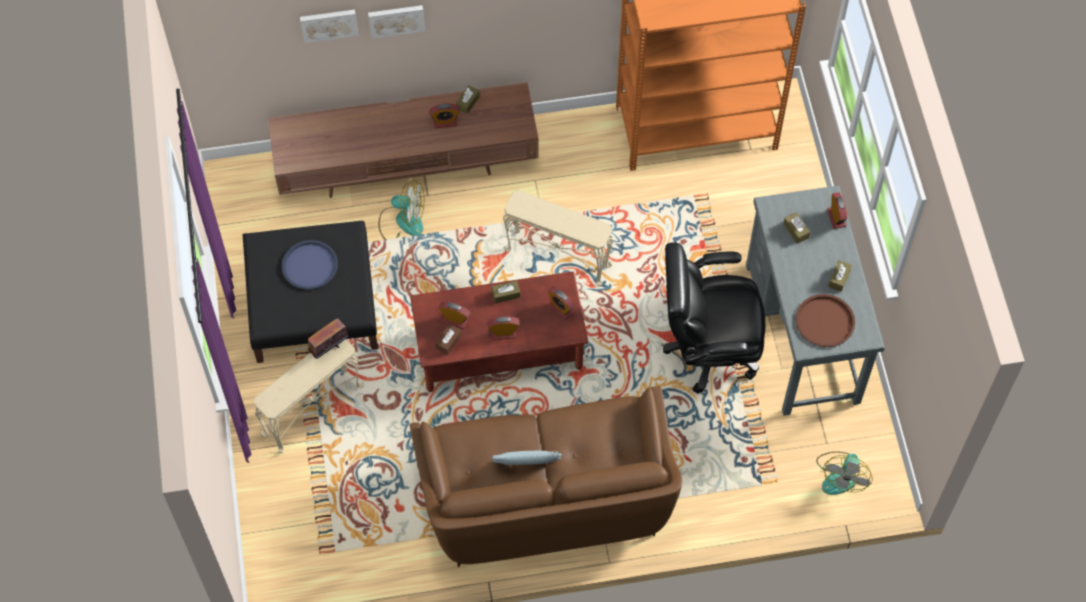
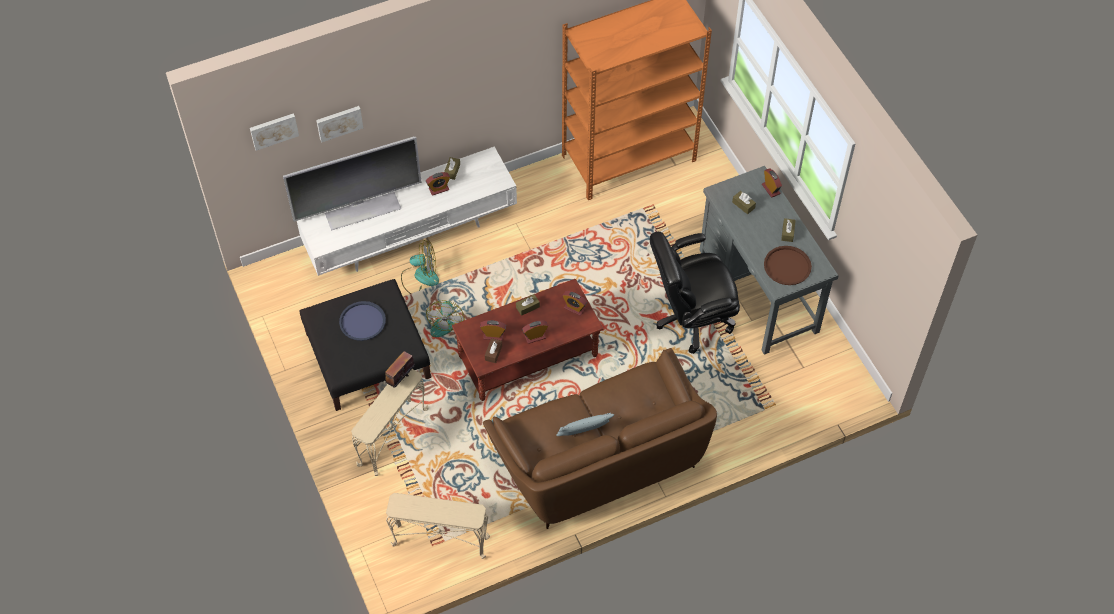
camera: 15 degrees left, 5 degrees down
brown tv stand [268,82,539,198] -> white tv stand [297,146,517,276]
picture [368,5,425,39] -> picture moved to [250,113,299,151]
beige side table [503,190,613,287] -> beige side table moved to [386,493,490,559]
fan [816,451,872,495] -> fan moved to [426,300,465,337]
none -> television [283,136,422,231]

